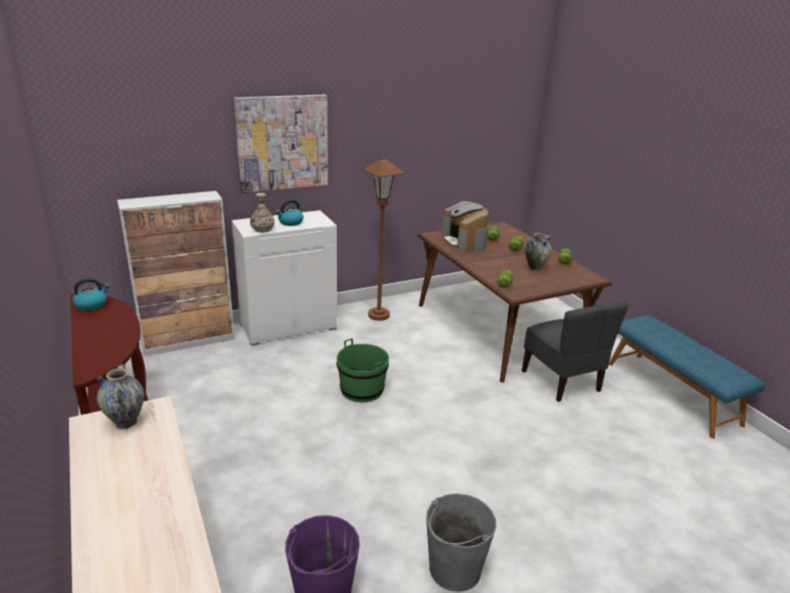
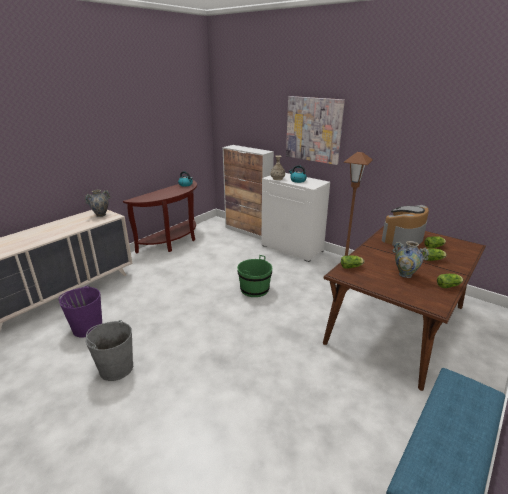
camera: 65 degrees right, 0 degrees up
grey chair [522,301,628,402] -> none

